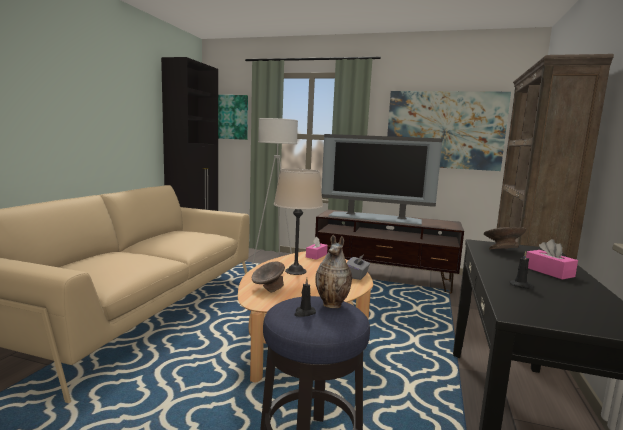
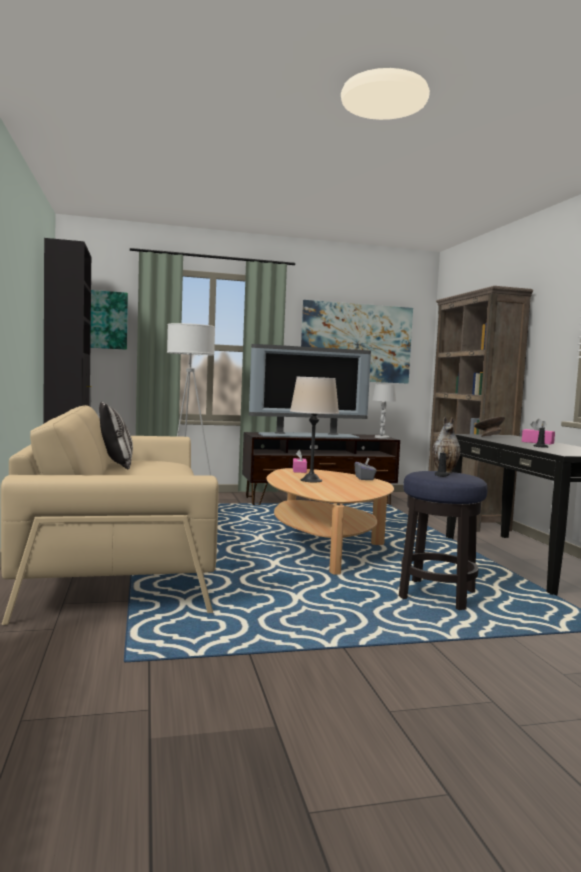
camera: 30 degrees left, 5 degrees down
grey bowl [252,261,285,293] -> none
none -> pillow [99,401,133,469]
none -> white table lamp [372,384,396,439]

